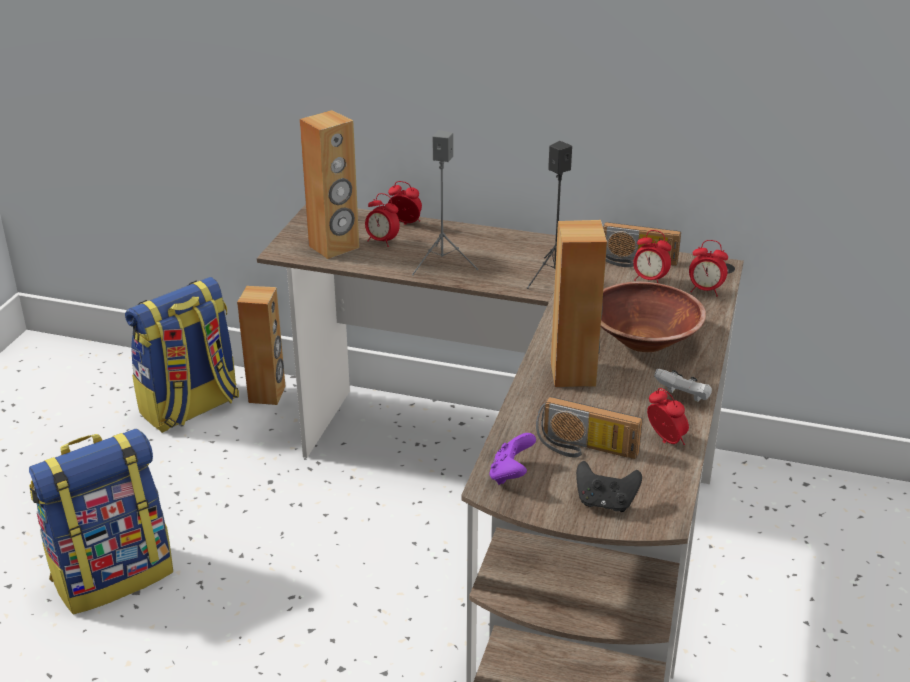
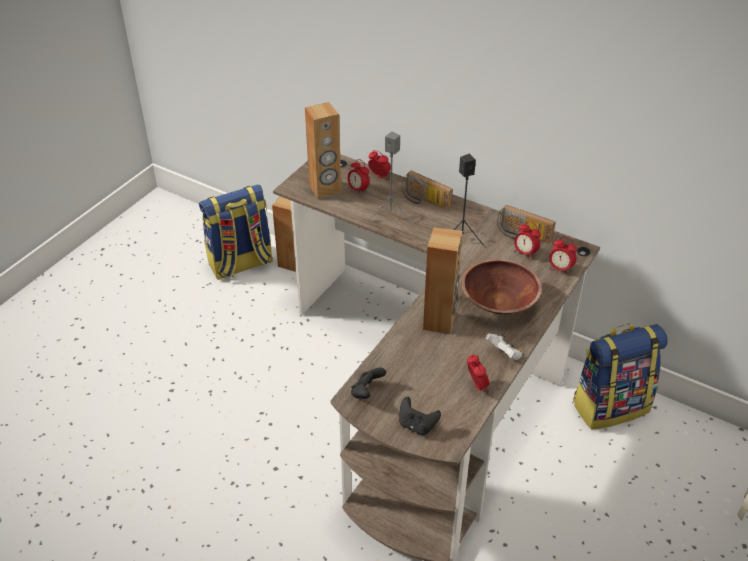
camera: 15 degrees right, 10 degrees up
backpack [29,429,173,615] -> backpack moved to [573,323,668,430]
purple game controller [490,433,536,485] -> black game controller [351,368,386,399]
radio [536,396,643,459] -> radio moved to [402,171,453,210]

